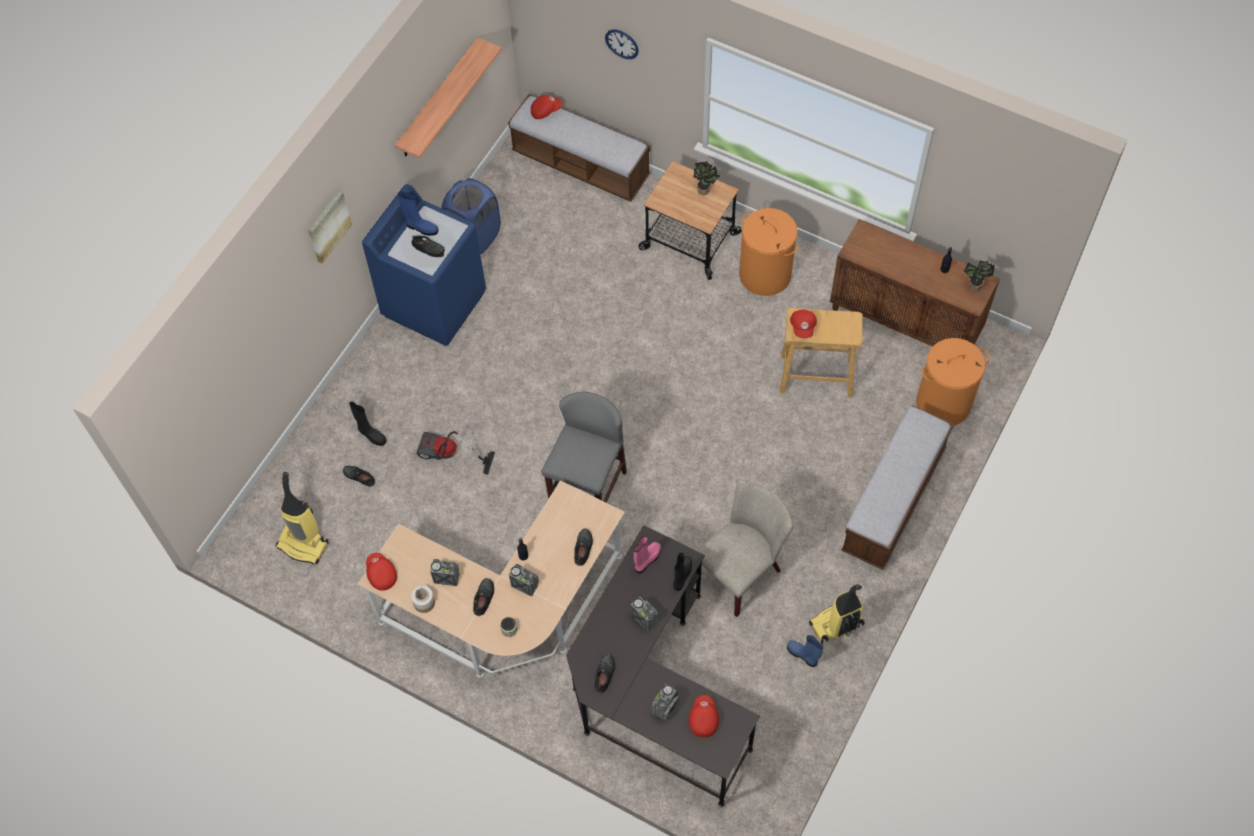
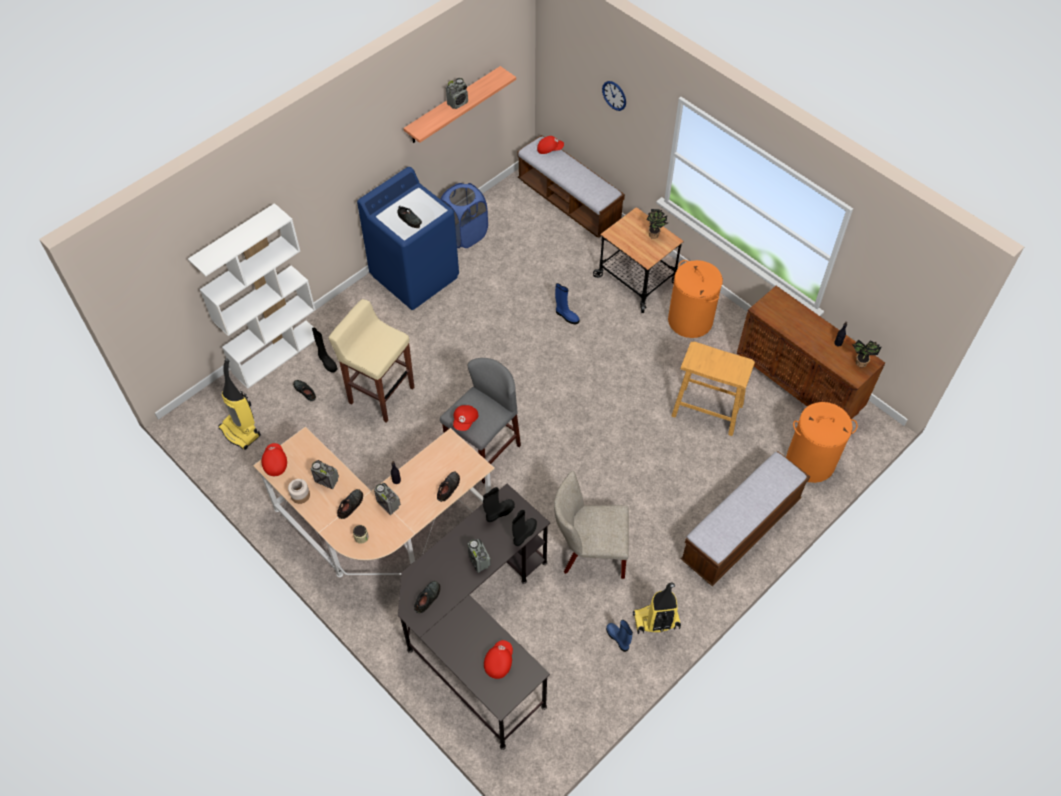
camera: 15 degrees right, 5 degrees down
picture [308,191,352,264] -> none
blue boot [398,192,438,236] -> blue boot moved to [555,283,580,324]
vacuum cleaner [416,431,495,475] -> beige stool [328,299,414,423]
pink boot [634,536,661,573] -> black boot [483,487,515,522]
radio [652,684,679,720] -> radio moved to [446,78,468,109]
beige chair [695,479,793,617] -> beige chair turned 150 degrees counterclockwise [554,471,629,579]
red cap [790,309,817,338] -> red cap moved to [453,405,478,431]
none -> white bookcase [188,203,319,389]

